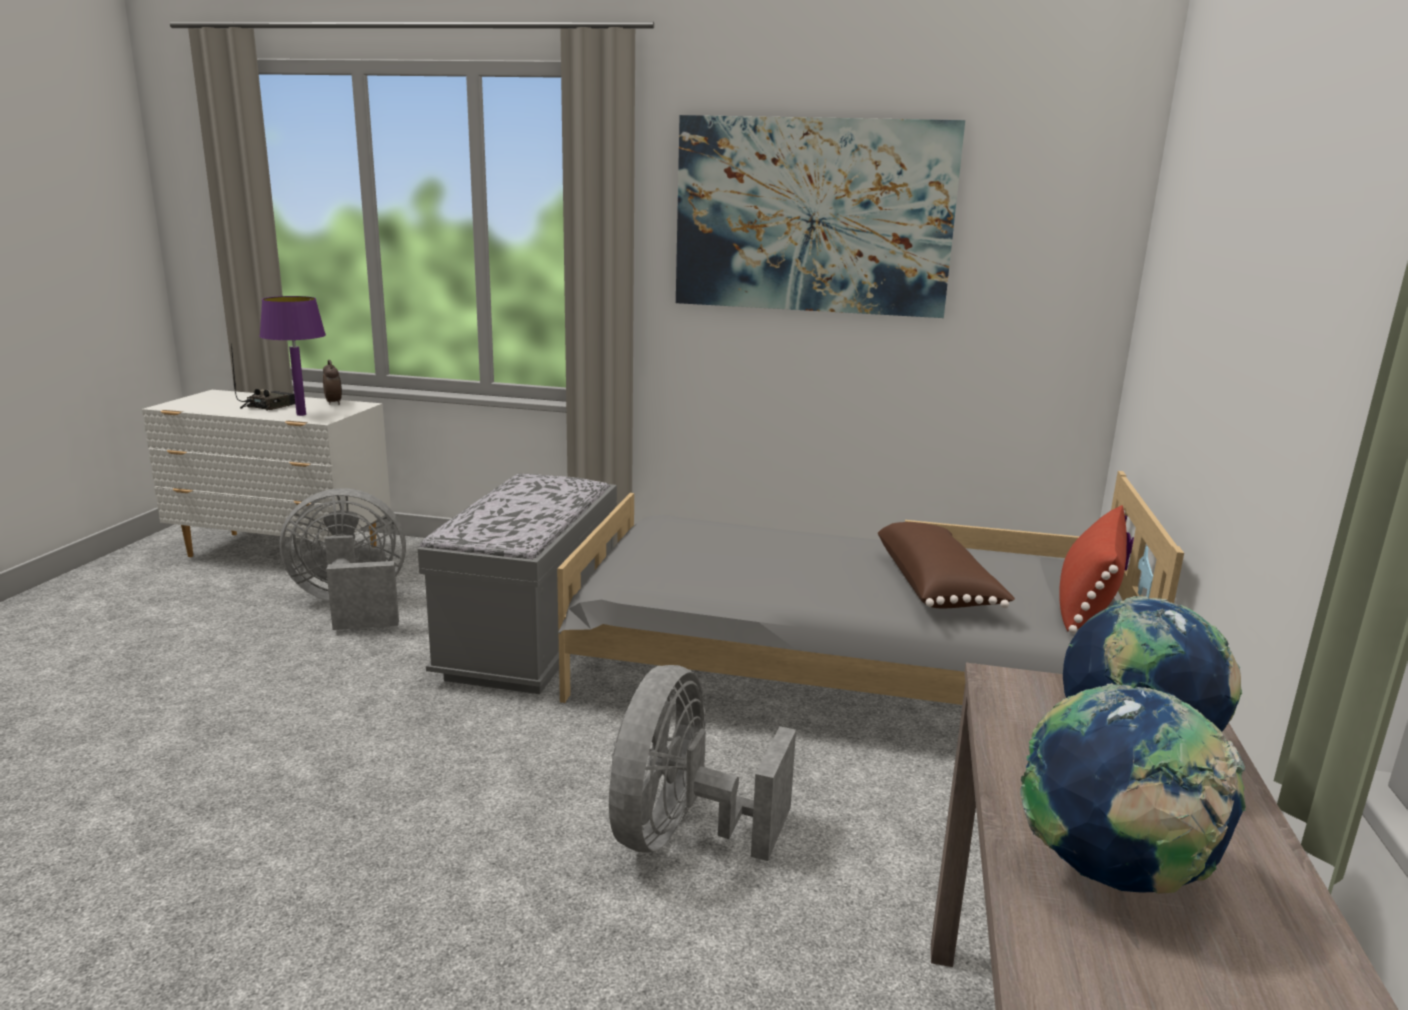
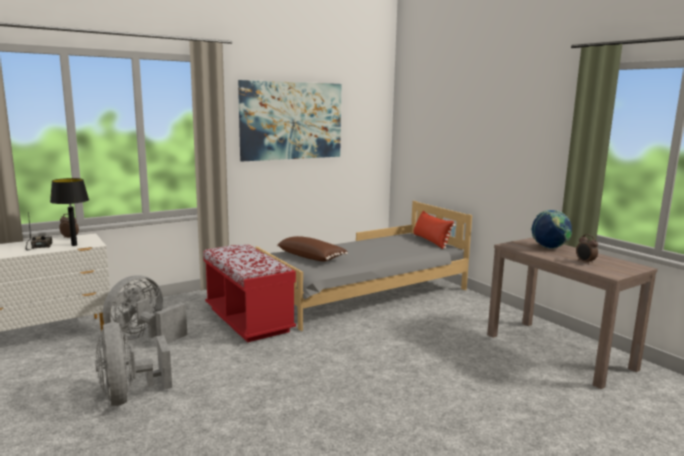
camera: 45 degrees left, 5 degrees down
purple table lamp [259,296,326,416] -> black table lamp [50,178,89,246]
grey bench [418,474,617,694] -> red bench [203,244,296,342]
grey fan [609,665,796,861] -> grey fan moved to [95,322,172,406]
brown pillow [878,522,1015,608] -> brown pillow moved to [277,236,348,262]
globe [1020,683,1246,894] -> alarm clock [576,234,598,264]

